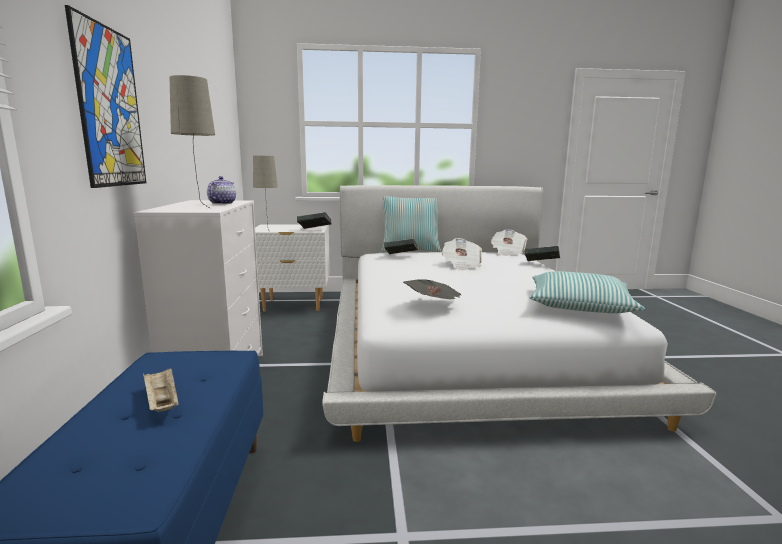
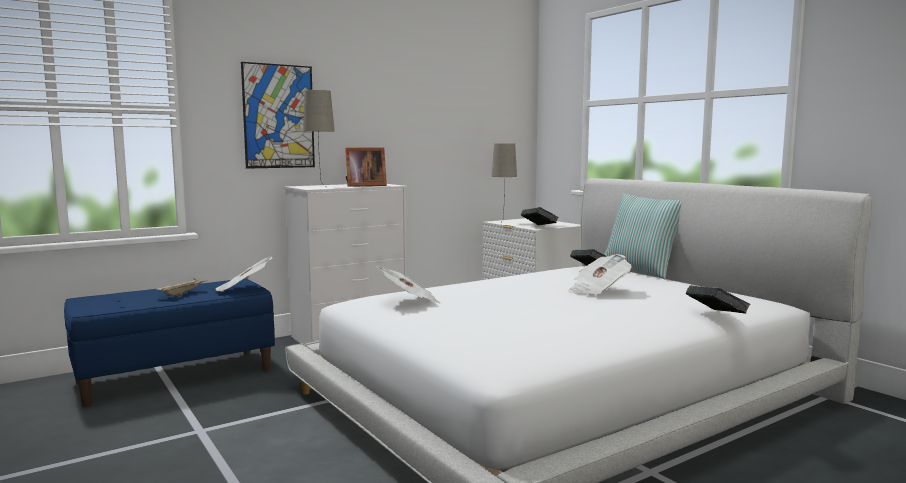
camera: 60 degrees right, 5 degrees down
teapot [207,176,236,204] -> picture frame [345,148,387,187]
newspaper [491,229,528,256] -> newspaper moved to [216,257,272,292]
pillow [529,271,645,313] -> none

